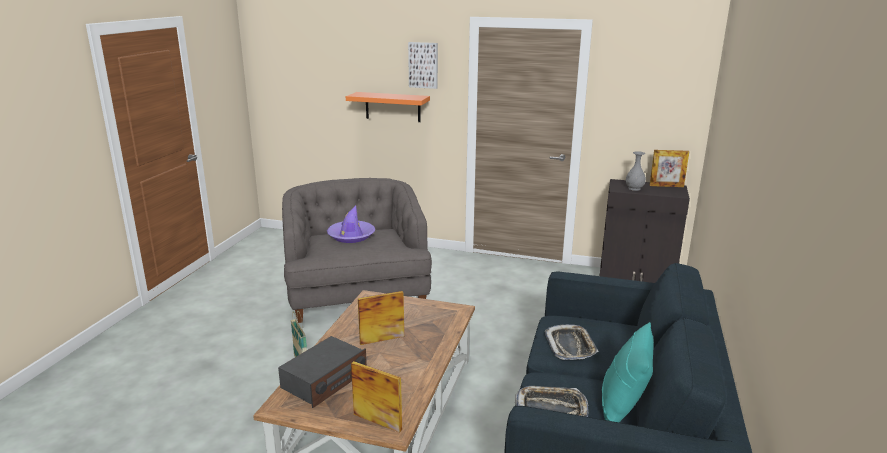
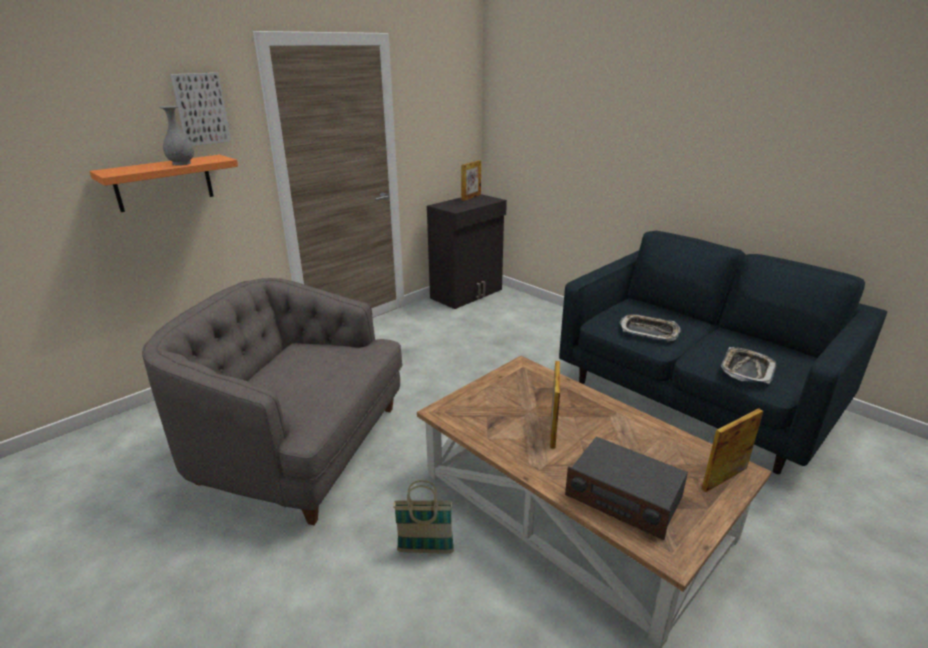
camera: 60 degrees left, 5 degrees up
radio [278,336,367,408] -> radio turned 150 degrees clockwise [565,436,688,540]
purple hat [327,206,375,243] -> none
turquoise pillow [602,322,654,422] -> none
grey vase [626,151,646,191] -> grey vase moved to [159,106,194,165]

